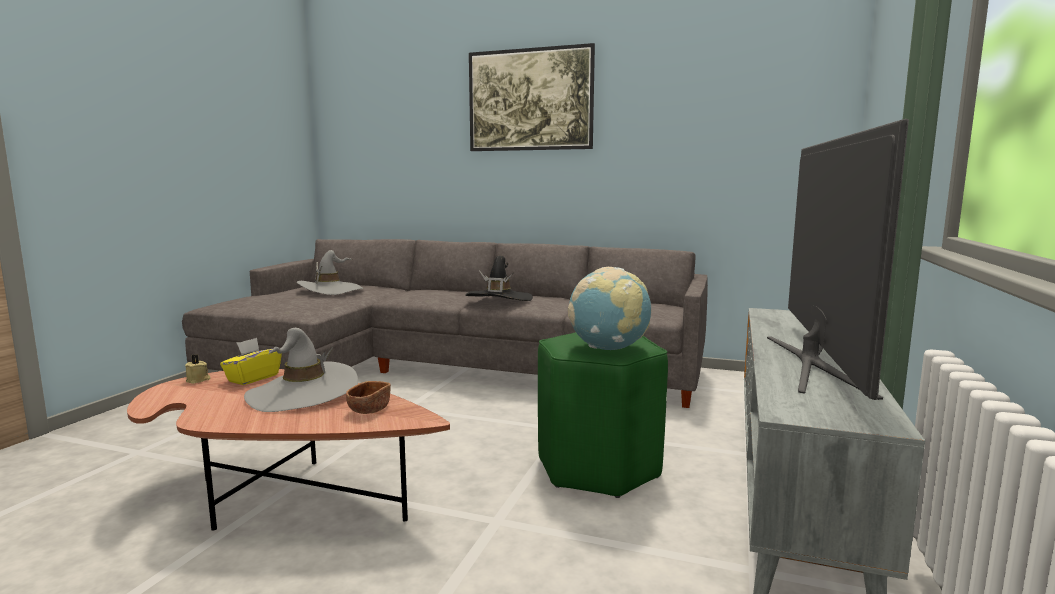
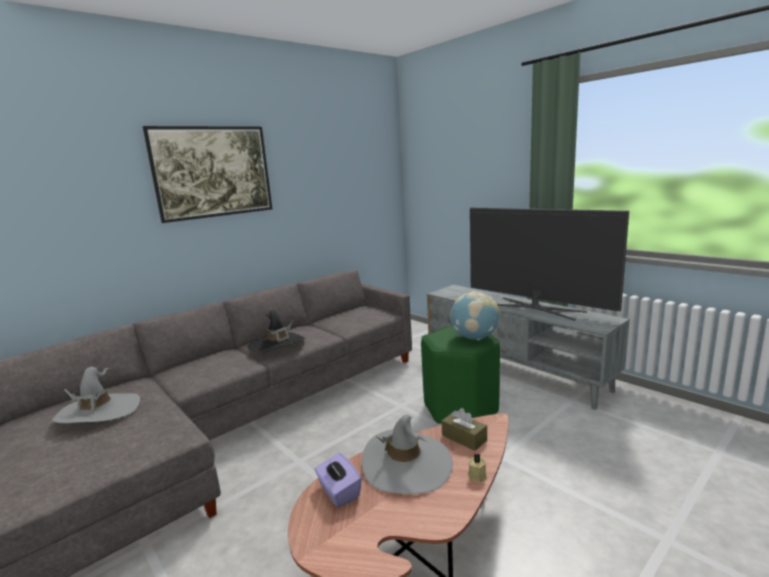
camera: 60 degrees left, 5 degrees up
beige candle [185,354,210,384] -> beige candle moved to [468,453,487,482]
yellow tissue box [220,338,282,385] -> purple tissue box [315,453,362,507]
brown bowl [346,381,391,414] -> brown tissue box [441,408,487,451]

